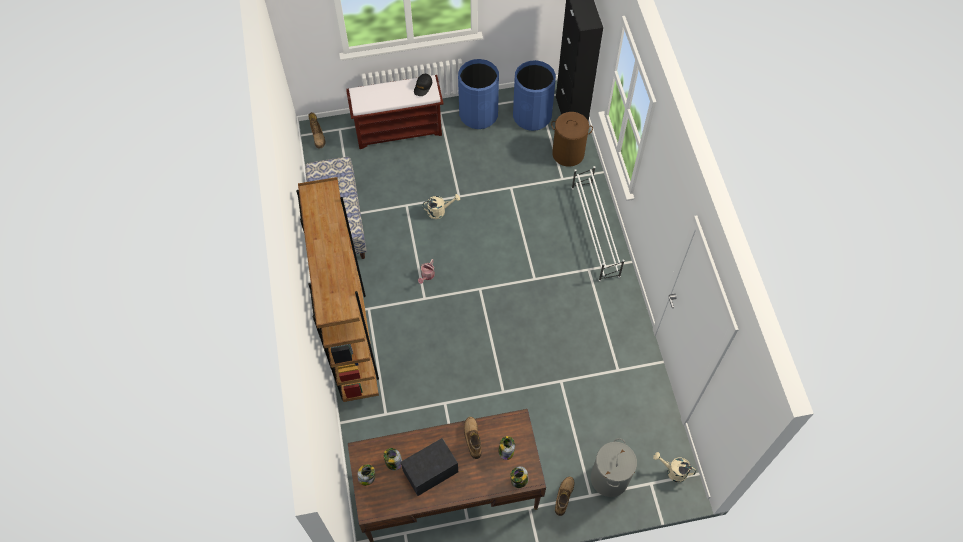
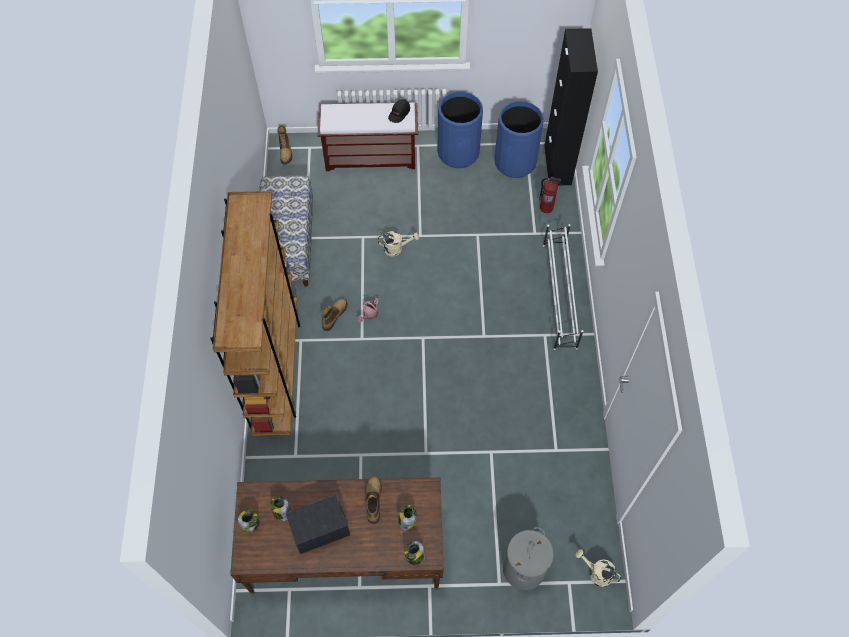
camera: 10 degrees right, 0 degrees up
brown laundry basket [551,112,593,167] -> fire extinguisher [539,177,561,213]
boot [555,477,575,516] -> boot moved to [321,298,348,331]

